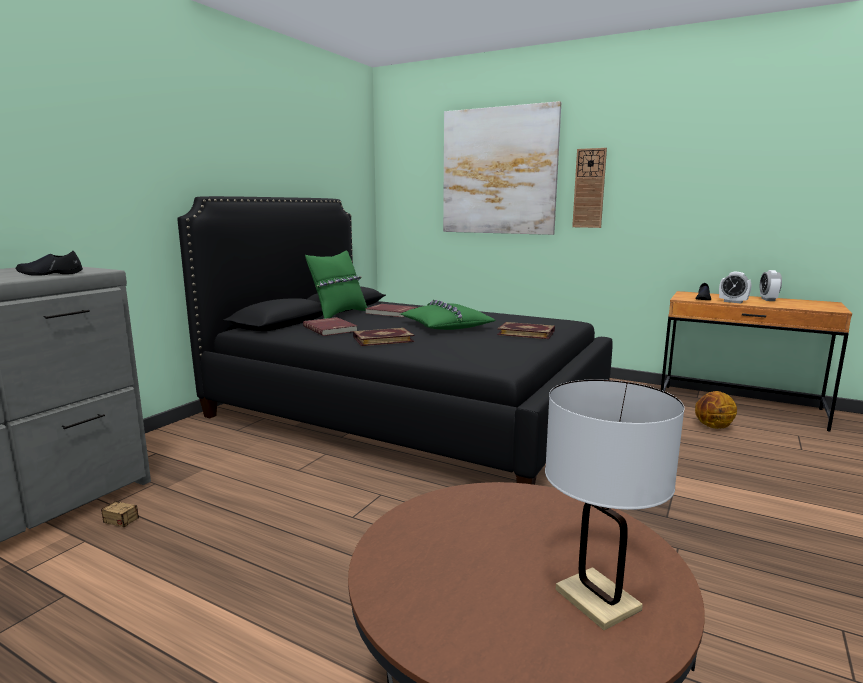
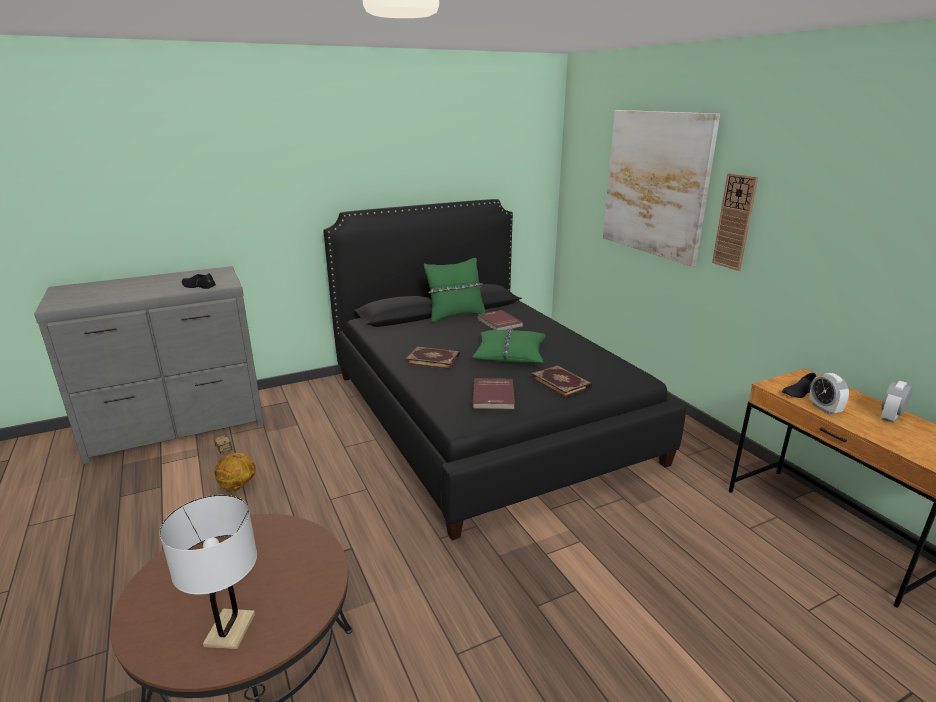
camera: 35 degrees right, 10 degrees up
red book [303,317,357,336] -> red book moved to [473,378,515,410]
basketball [695,391,737,429] -> basketball moved to [214,453,256,491]

